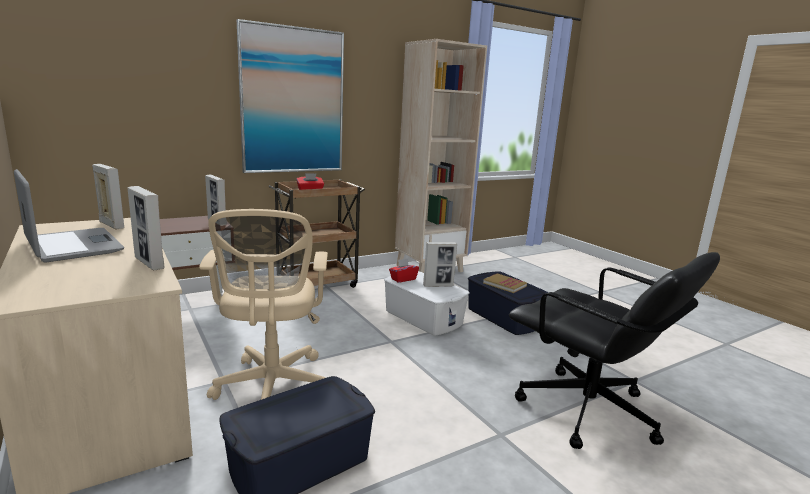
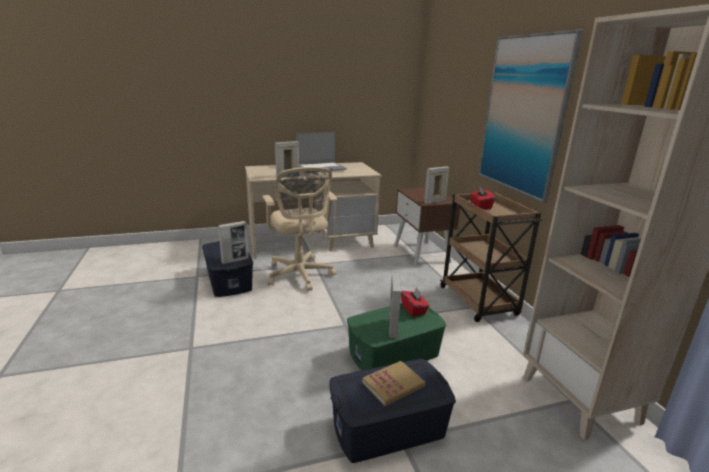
camera: 105 degrees right, 5 degrees up
picture frame [92,164,124,229] -> picture frame moved to [218,221,249,264]
beige office chair [199,209,328,400] -> beige office chair turned 120 degrees counterclockwise [262,167,337,292]
white storage box [384,271,470,336] -> green storage box [347,303,447,370]
black office chair [509,252,720,449] -> none

